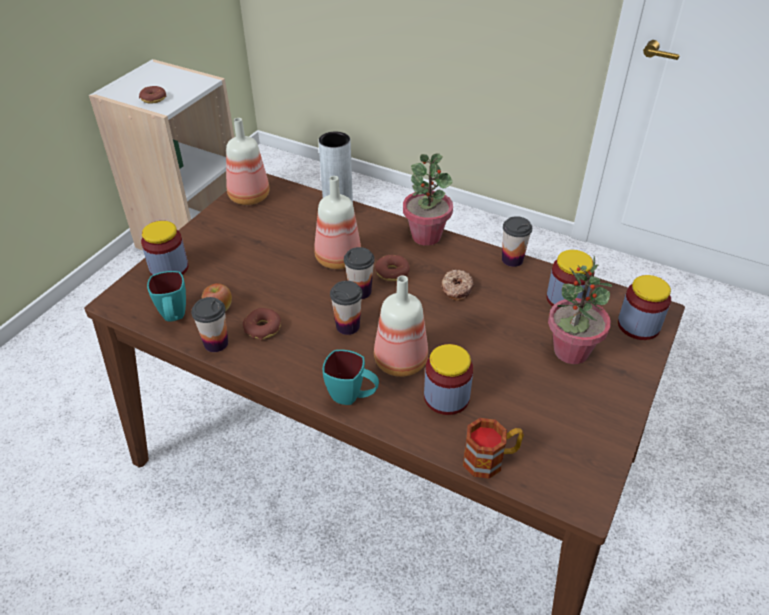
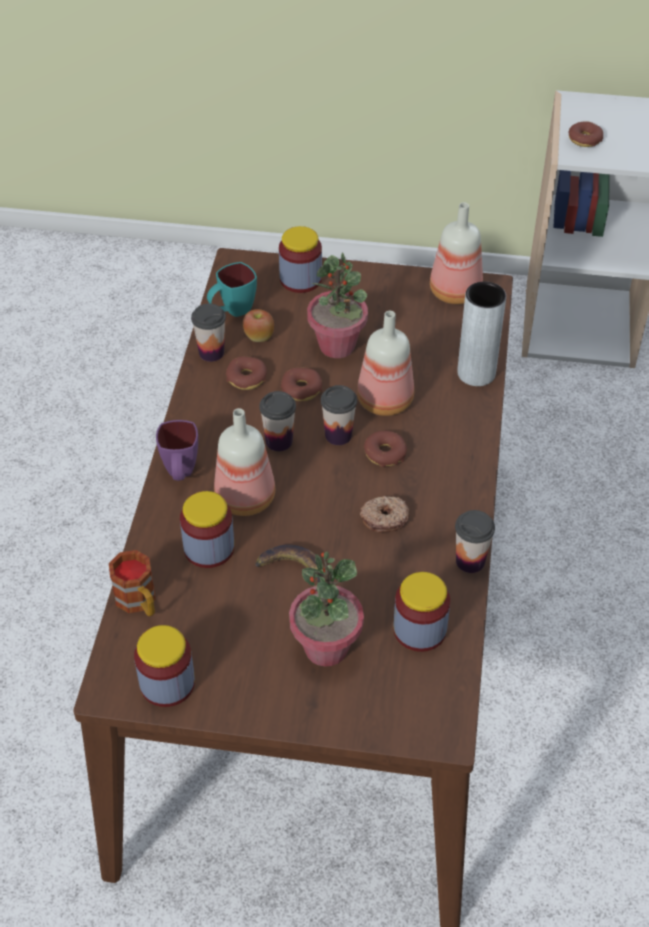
camera: 70 degrees right, 5 degrees up
turquoise mug [323,350,379,405] -> purple mug [156,420,198,481]
potted plant [403,154,453,246] -> potted plant moved to [307,252,368,358]
jar [618,275,671,340] -> jar moved to [134,625,195,707]
none -> banana [255,544,324,583]
none -> donut [280,367,322,401]

